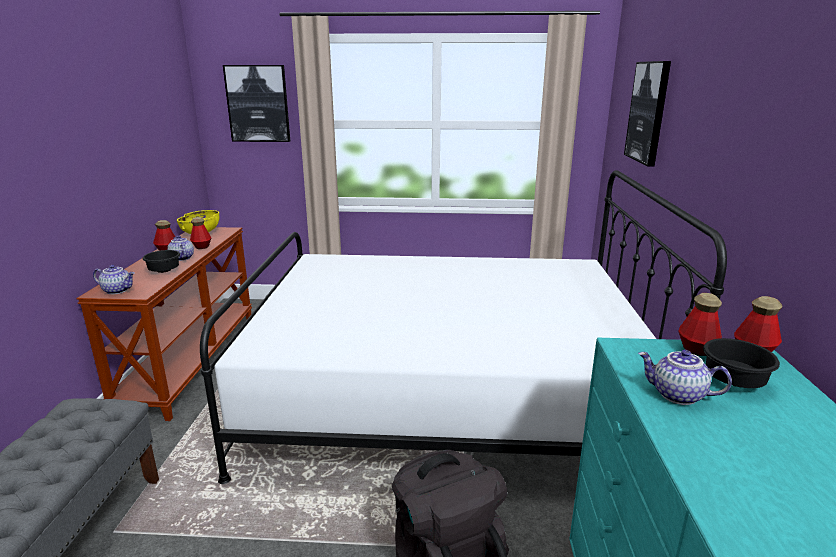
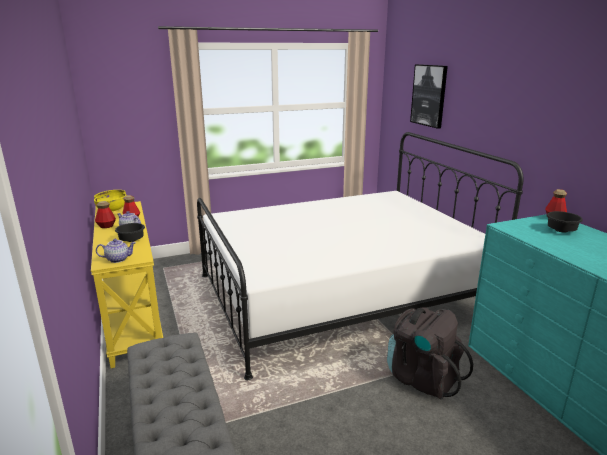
camera: 25 degrees left, 0 degrees up
brown console table [76,227,252,421] -> yellow console table [91,201,163,368]
picture [223,65,290,142] -> none
teapot [638,350,732,405] -> none
bottle [678,293,722,356] -> none

